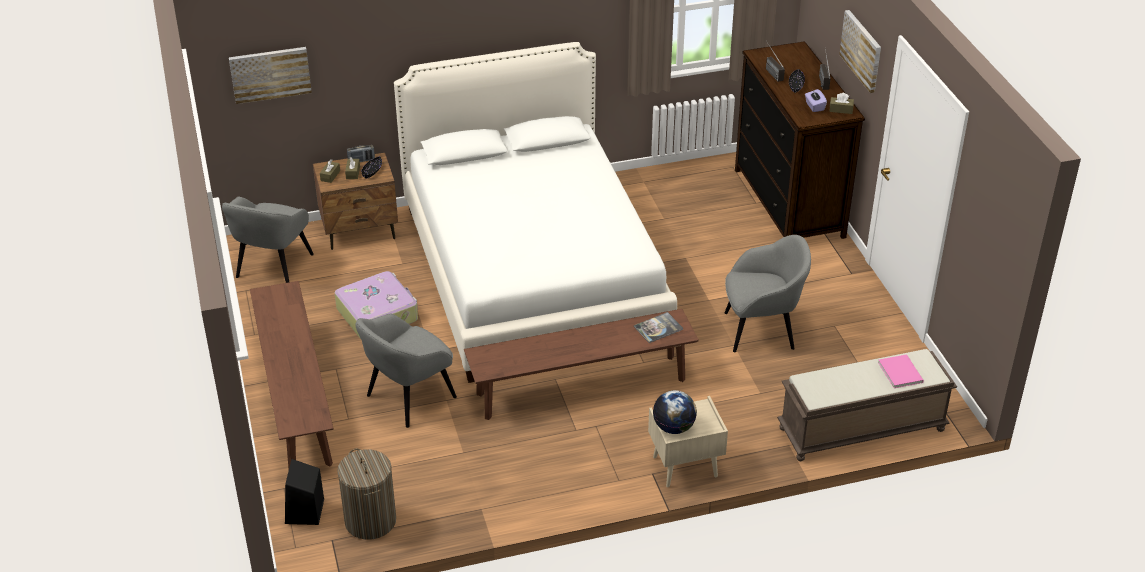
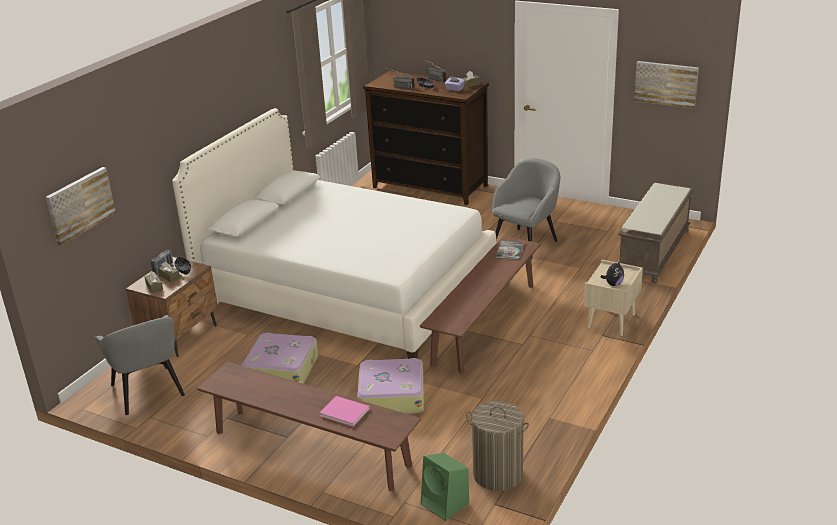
camera: 45 degrees left, 10 degrees down
black speaker [285,459,324,525] -> green speaker [421,453,469,521]
grey armchair [356,314,457,428] -> suitcase [357,358,424,414]
globe [653,390,697,434] -> plush toy [600,260,624,286]
picture [839,10,881,93] -> picture moved to [634,61,699,108]
pink book [878,354,924,388] -> pink book moved to [320,396,370,427]

